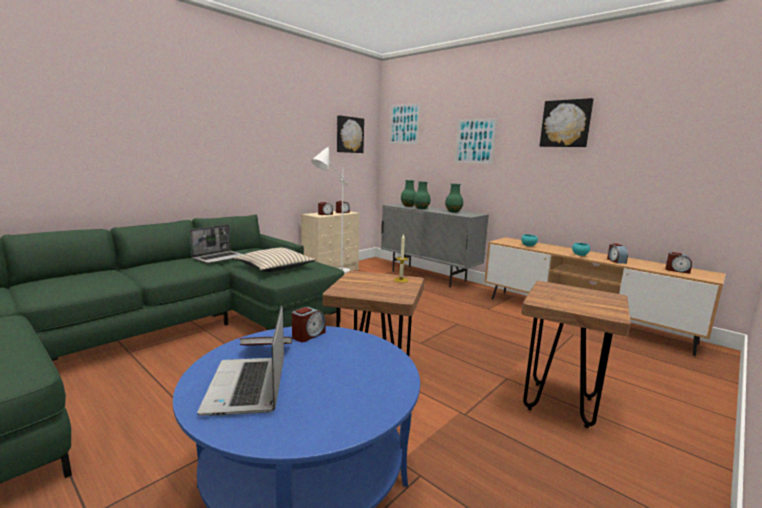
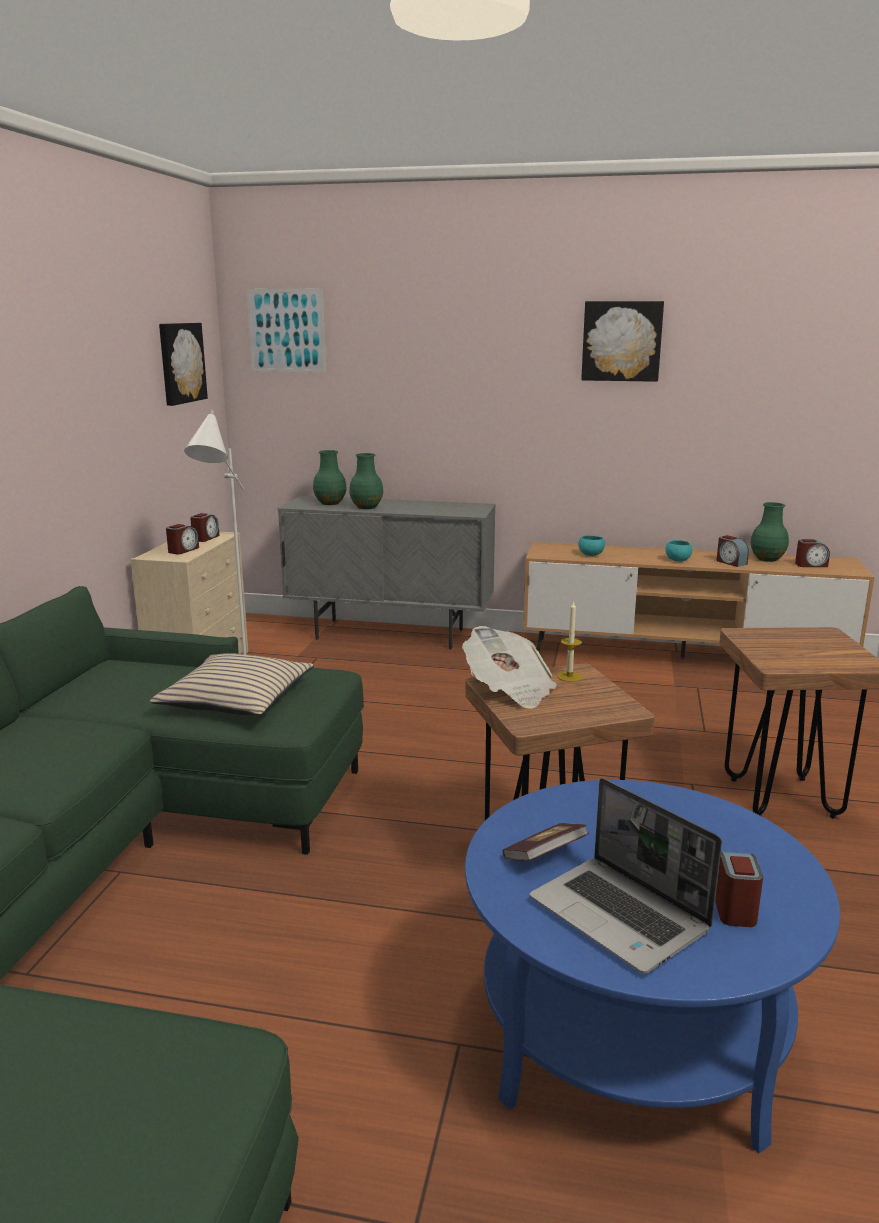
camera: 30 degrees left, 5 degrees up
laptop [190,225,243,264] -> none
alarm clock [292,307,326,342] -> alarm clock moved to [715,852,763,927]
green vase [445,184,463,212] -> green vase moved to [751,502,789,562]
picture [455,118,497,164] -> none
none -> newspaper [462,626,557,709]

